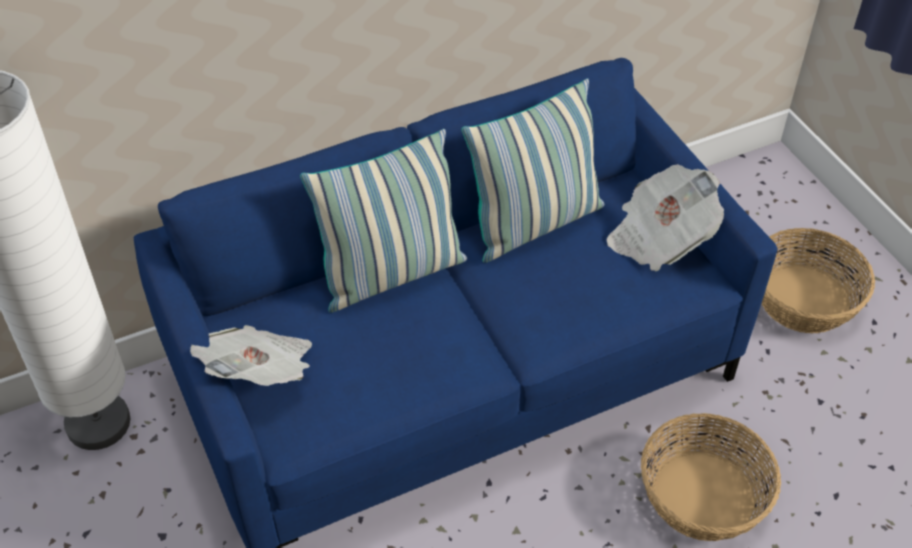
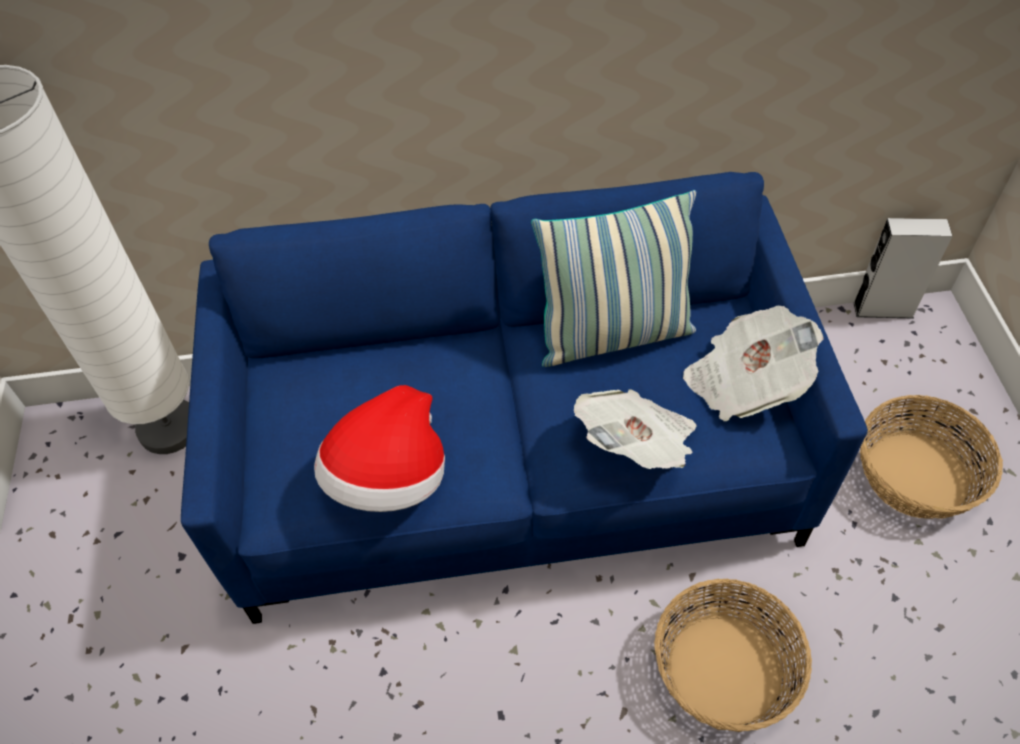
camera: 20 degrees right, 5 degrees up
newspaper [190,325,312,386] -> newspaper moved to [574,389,696,469]
pillow [300,129,467,313] -> none
none -> hat [314,385,445,512]
none -> grey speaker [854,218,952,319]

